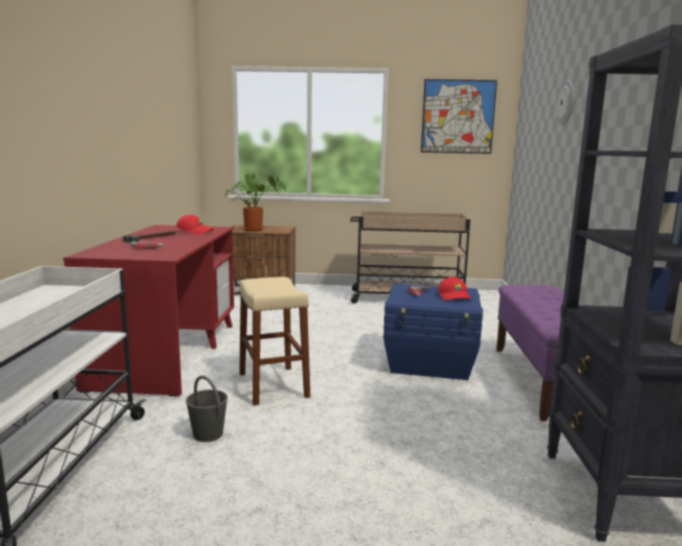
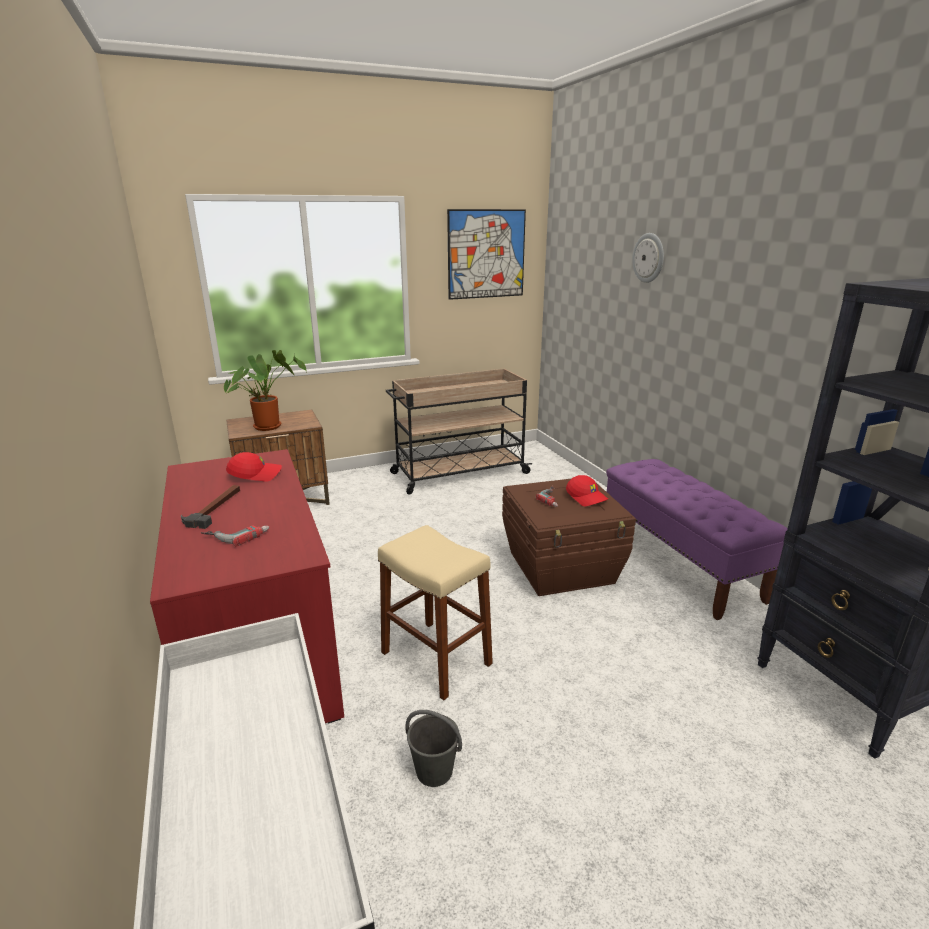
camera: 25 degrees left, 10 degrees up
blue storage box [383,283,483,380] -> brown storage box [502,479,636,596]

